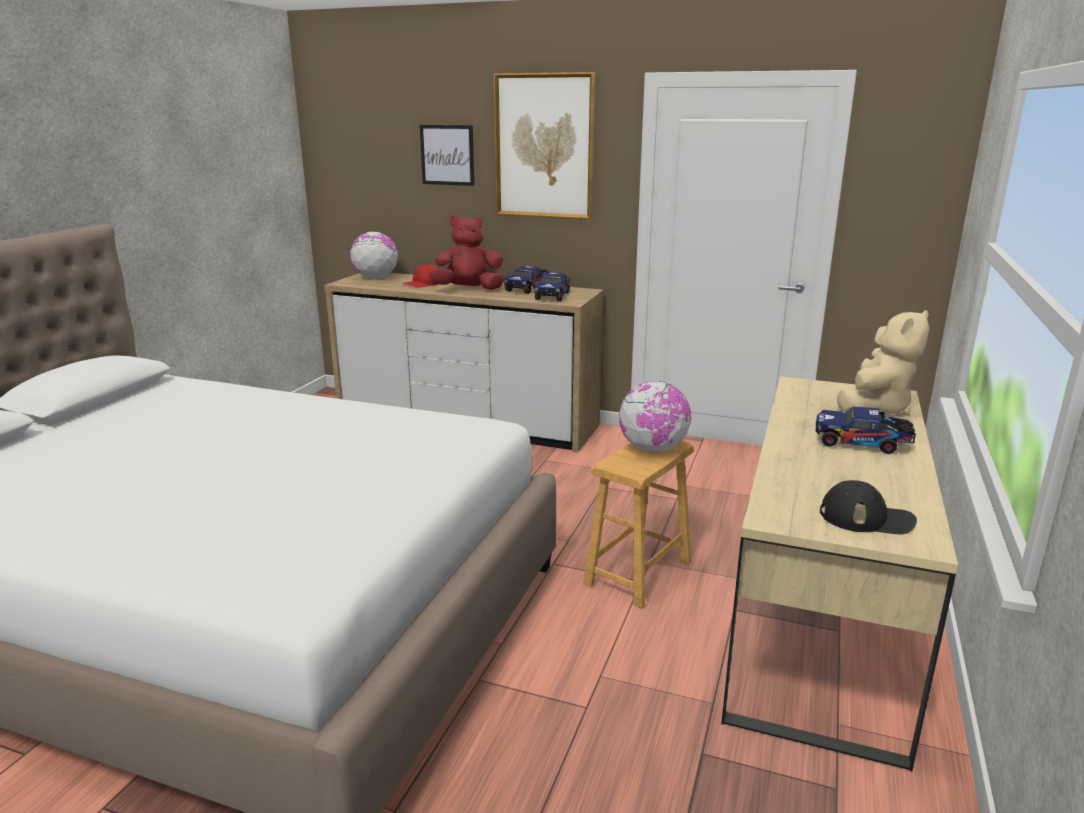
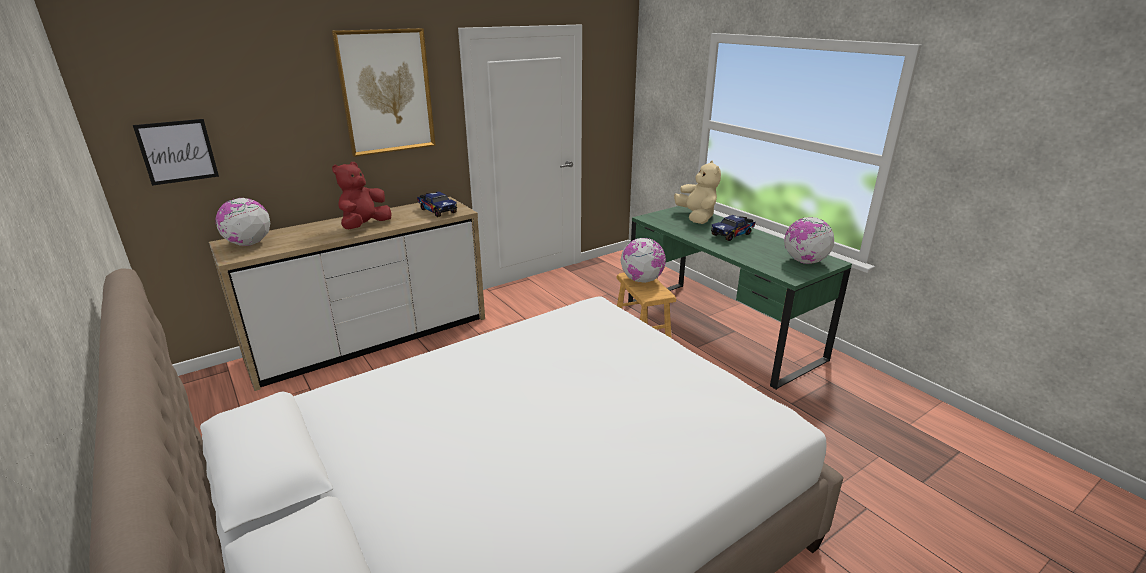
camera: 55 degrees left, 5 degrees up
red cap [402,264,438,288] -> none
picture [420,125,474,186] -> picture moved to [133,119,219,186]
toy truck [504,266,549,294] -> none
beige desk [721,376,958,772] -> green desk [628,206,852,390]
black cap [820,480,917,534] -> globe [784,217,834,264]

